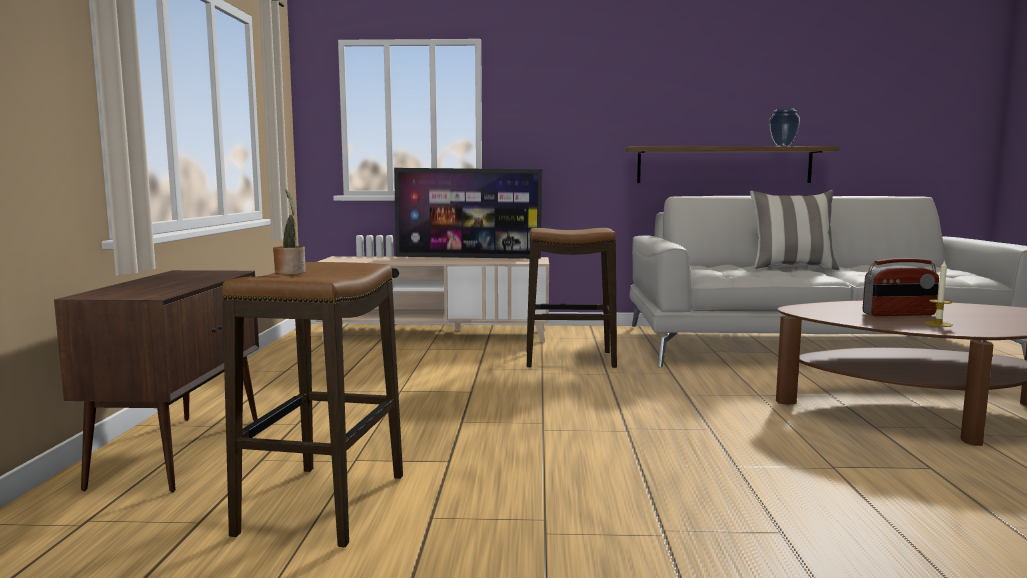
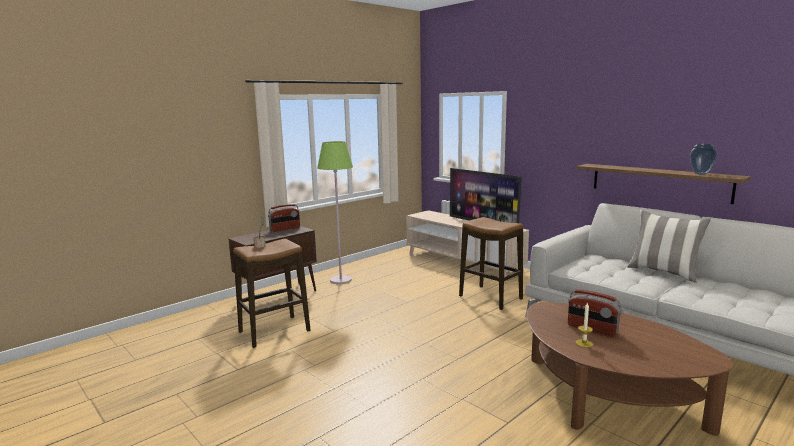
camera: 45 degrees right, 5 degrees up
none -> radio [268,204,300,232]
none -> green floor lamp [317,141,353,284]

